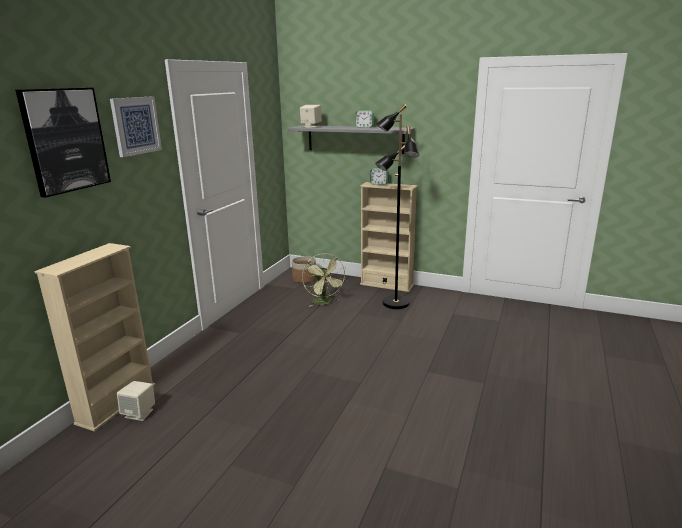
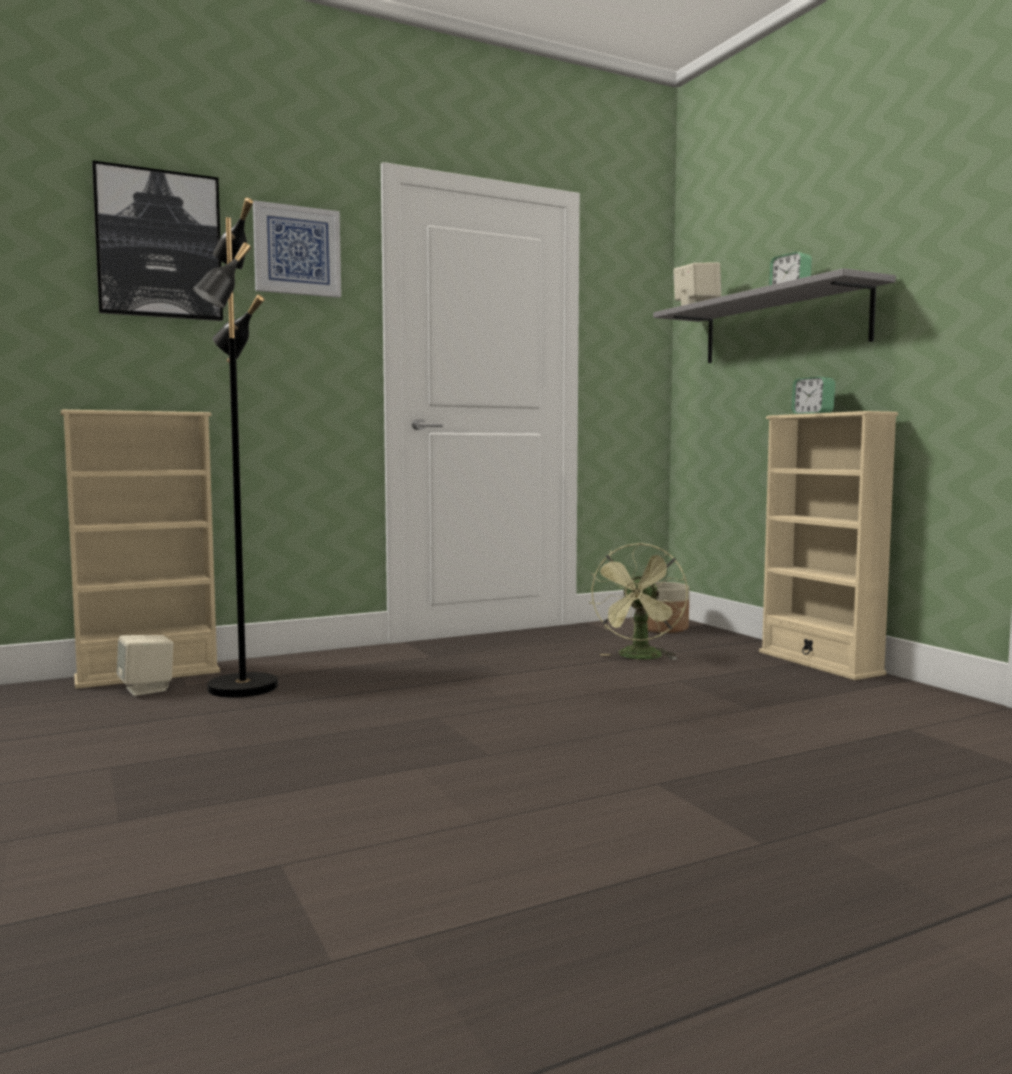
camera: 40 degrees right, 15 degrees down
black floor lamp [375,104,419,309] -> black floor lamp moved to [193,197,278,697]

